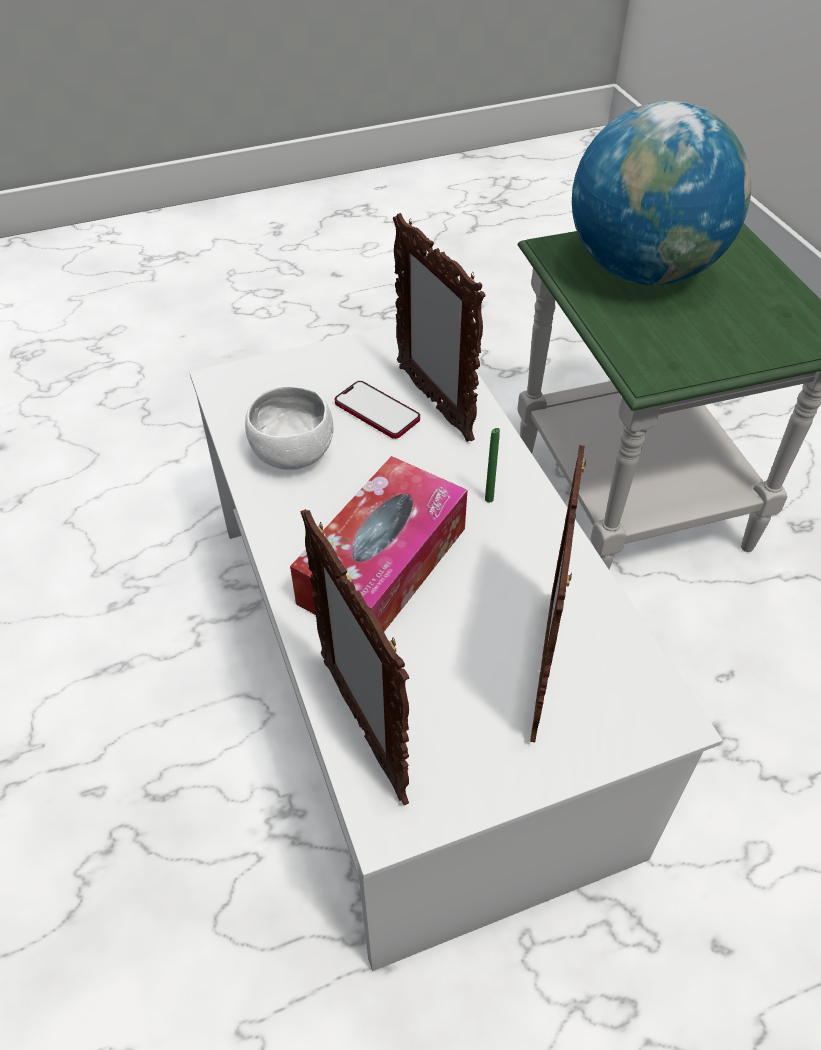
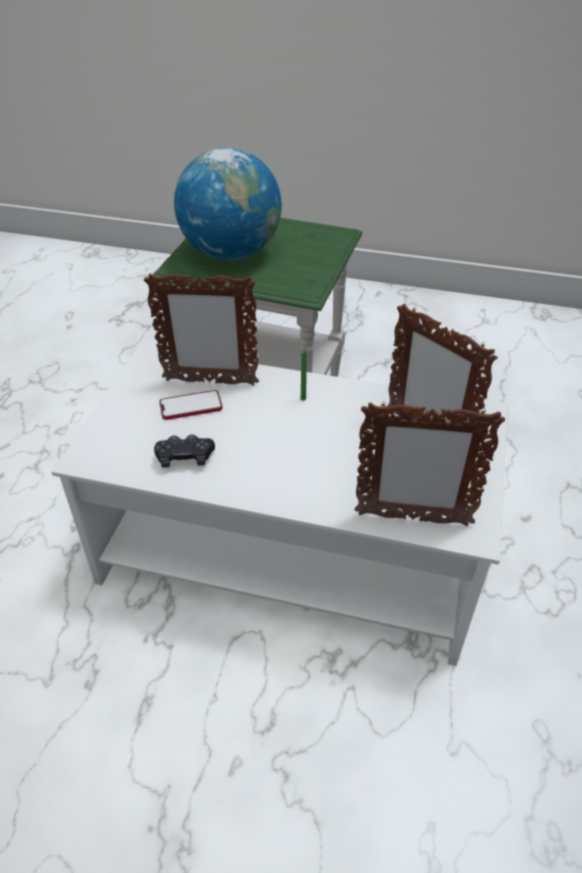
camera: 55 degrees left, 5 degrees down
white bowl [245,386,333,470] -> black game controller [154,434,215,468]
tissue box [290,456,467,631] -> none

